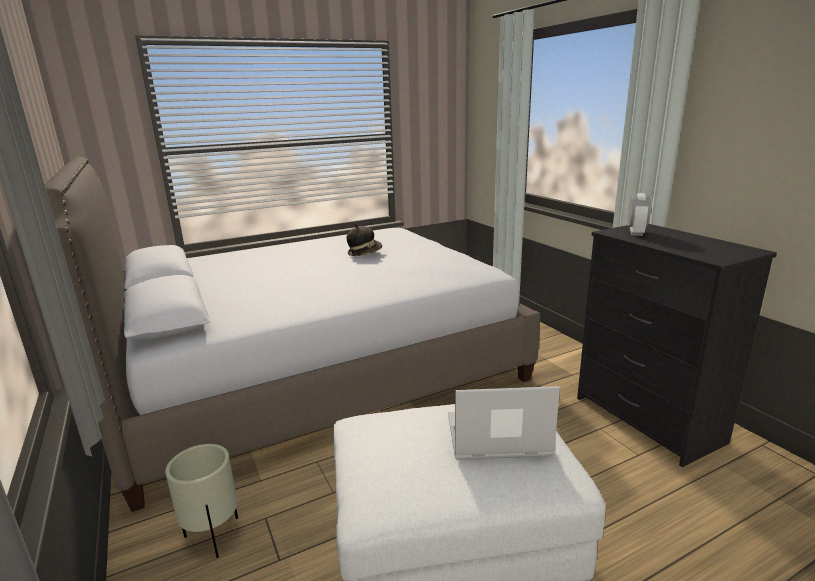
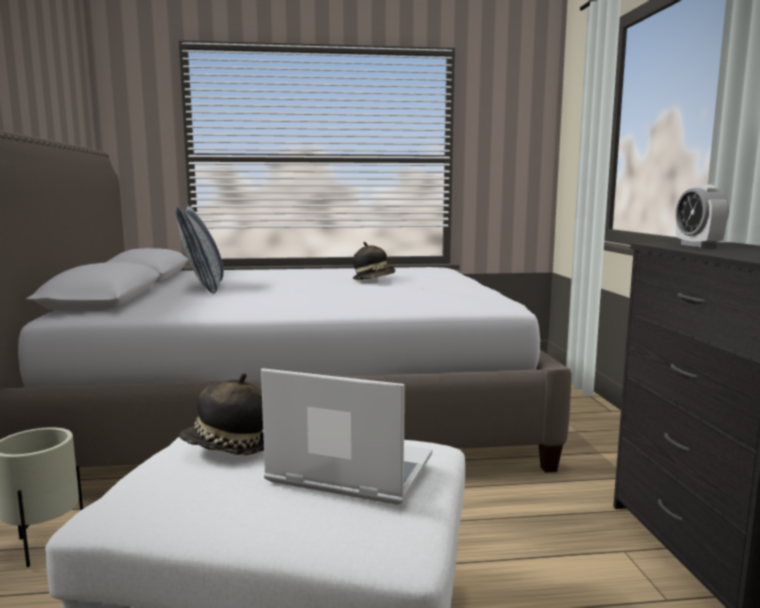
camera: 20 degrees right, 10 degrees down
alarm clock [628,193,651,236] -> alarm clock turned 135 degrees clockwise [675,184,729,247]
none -> pillow [176,205,224,294]
none -> hat [179,373,264,455]

